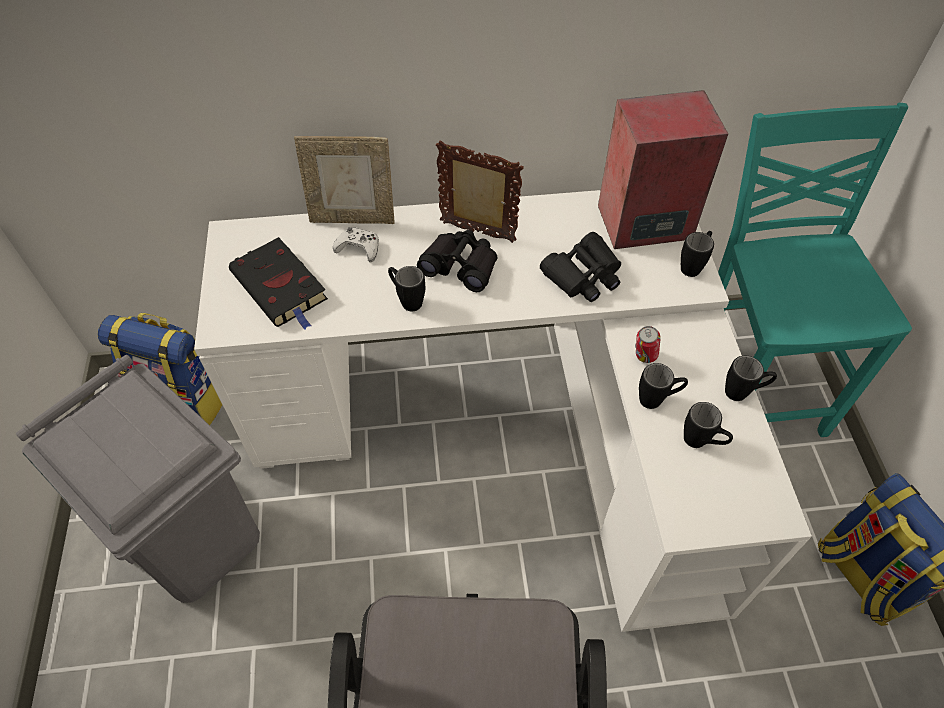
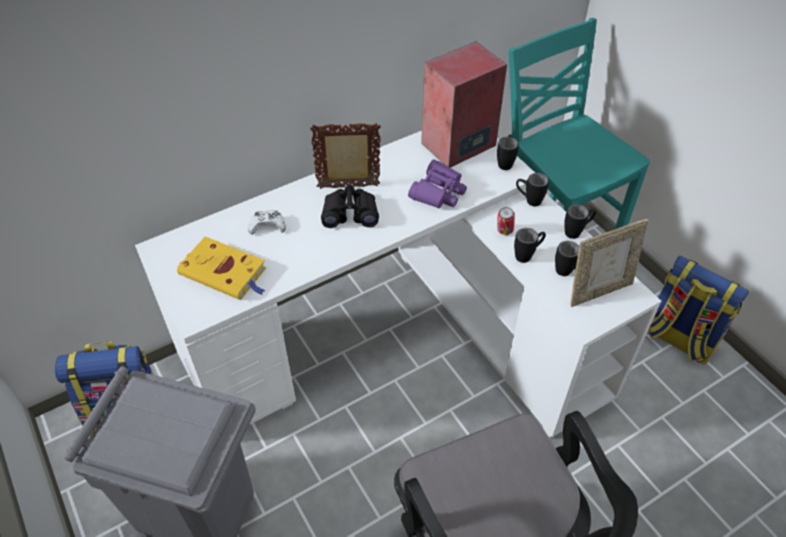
camera: 25 degrees left, 5 degrees down
black book [229,237,328,330] -> yellow book [177,237,266,300]
picture frame [294,136,395,224] -> picture frame moved to [570,219,648,307]
black mug [388,266,425,311] -> black mug moved to [516,173,549,206]
black binoculars [540,232,621,302] -> purple binoculars [408,159,467,209]

